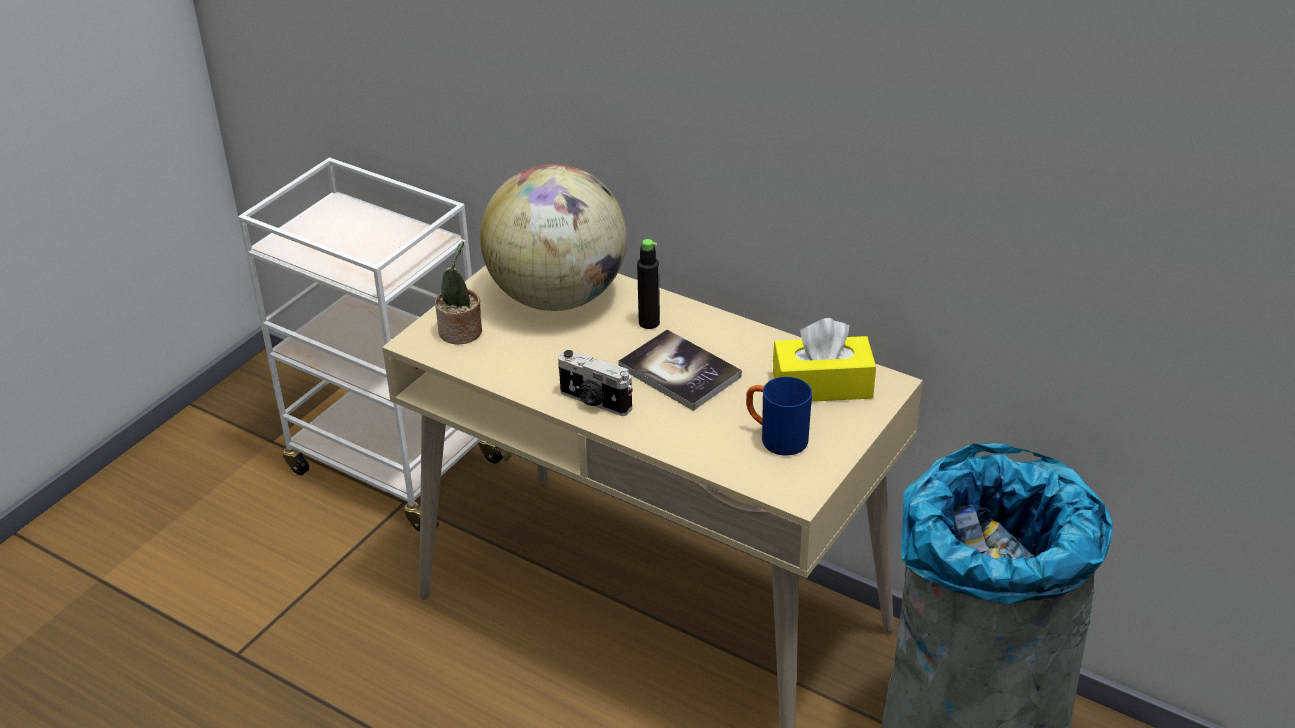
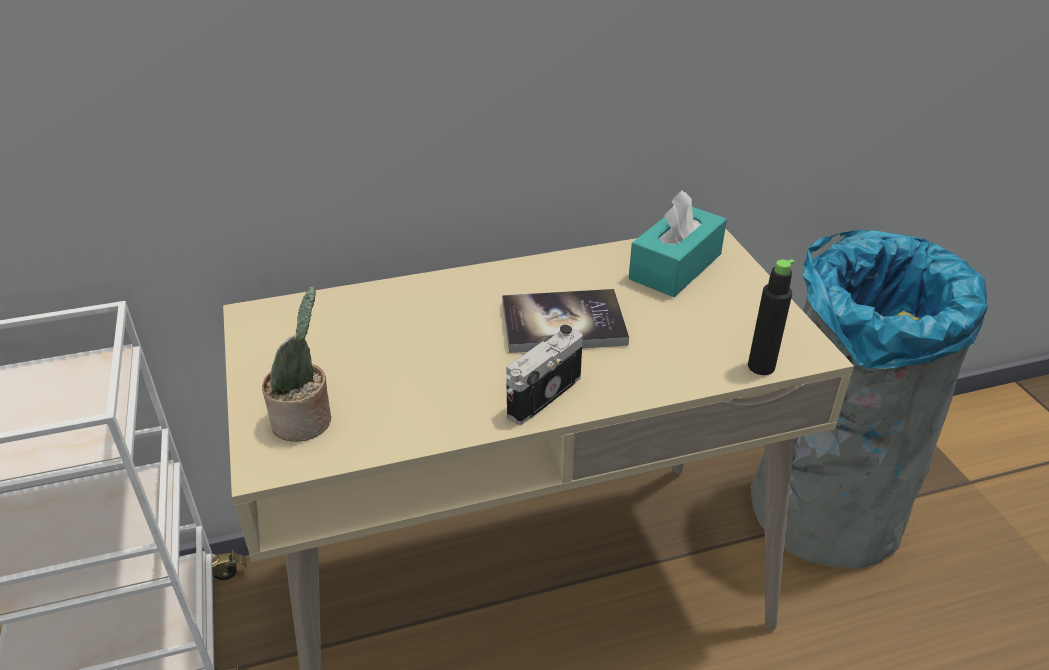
camera: 50 degrees left, 0 degrees up
globe [480,164,627,311] -> none
camera [558,350,633,416] -> camera turned 150 degrees clockwise [506,325,583,425]
black bottle [637,239,660,329] -> black bottle moved to [748,259,795,375]
blue mug [746,377,812,455] -> none
yellow tissue box [773,318,876,402] -> turquoise tissue box [629,190,727,297]

